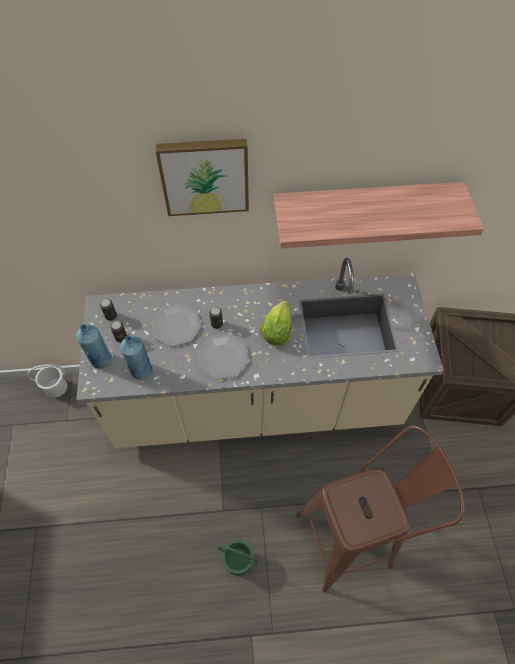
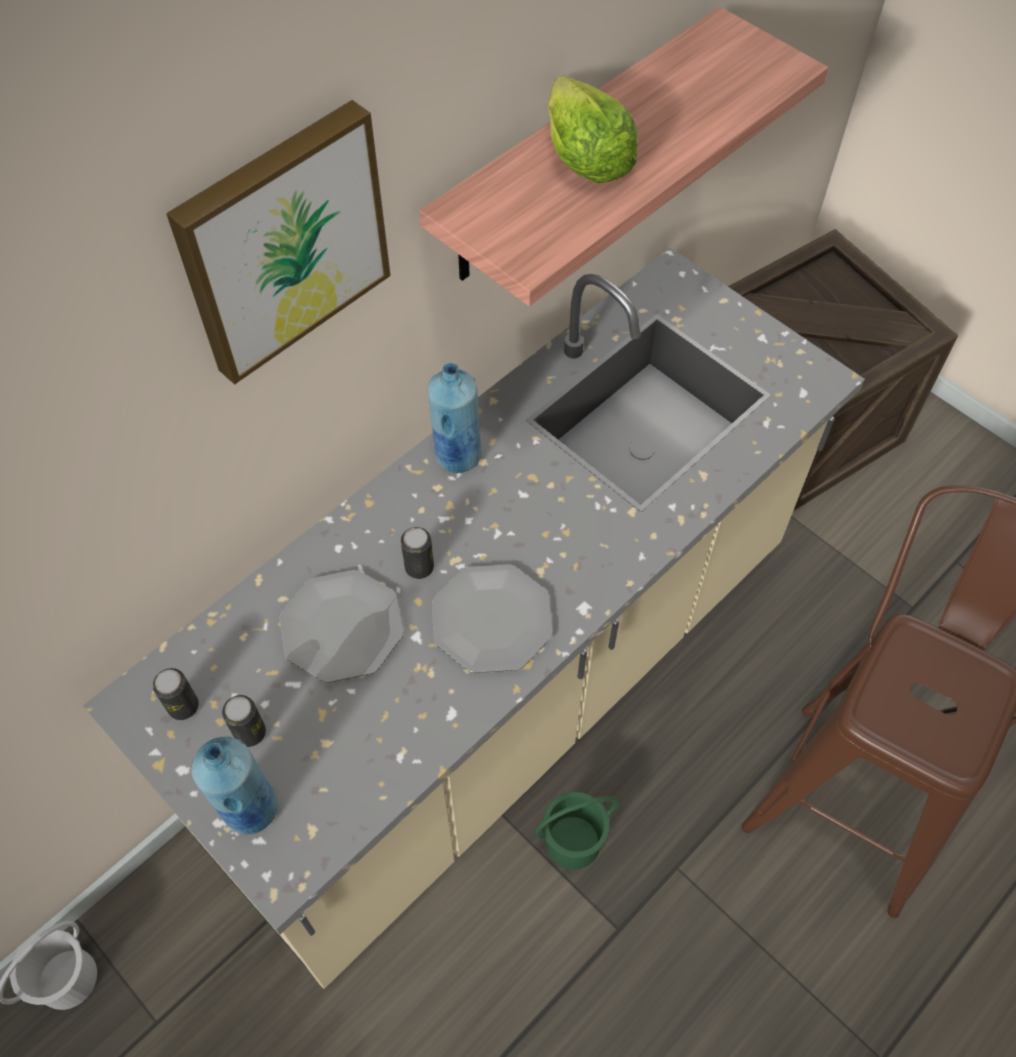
camera: 40 degrees left, 0 degrees up
blue bottle [120,335,153,380] -> blue bottle moved to [428,363,482,473]
green bucket [218,540,258,576] -> green bucket moved to [535,792,619,870]
lettuce [259,300,291,346] -> lettuce moved to [548,76,637,183]

